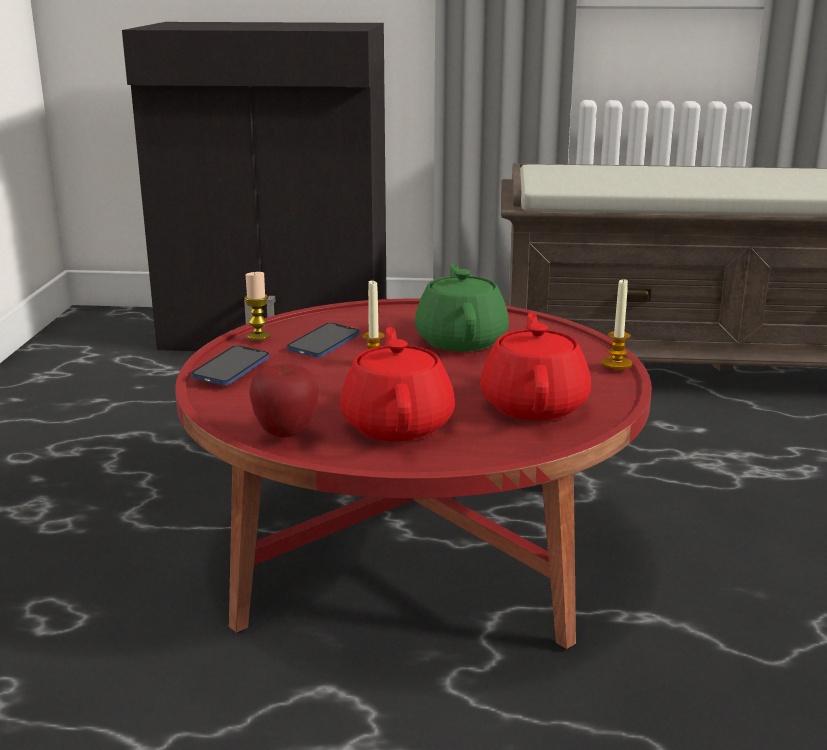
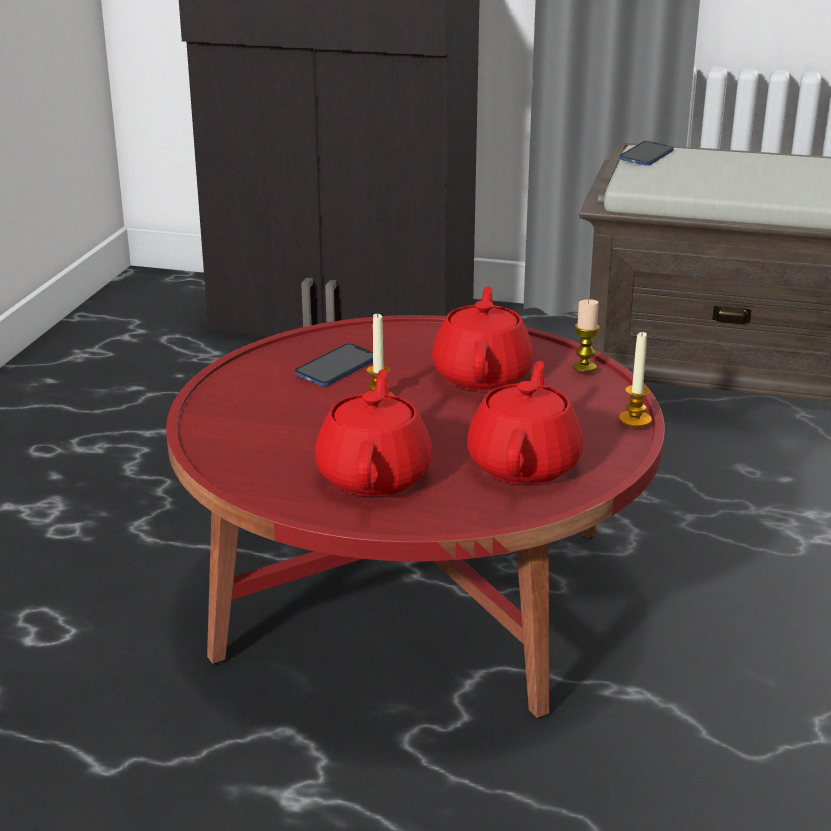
camera: 10 degrees right, 5 degrees up
phone [191,345,269,385] -> phone moved to [619,141,674,166]
candle [245,271,270,340] -> candle moved to [573,299,600,372]
apple [249,364,319,437] -> none
green teapot [415,263,509,352] -> red teapot [432,287,534,391]

